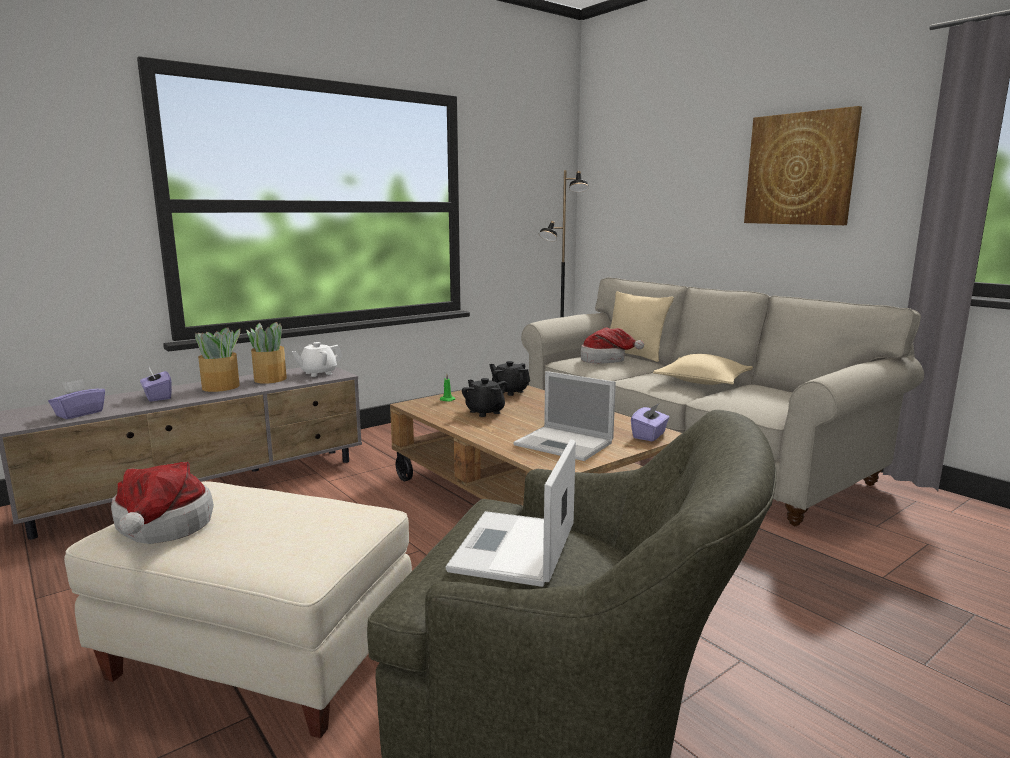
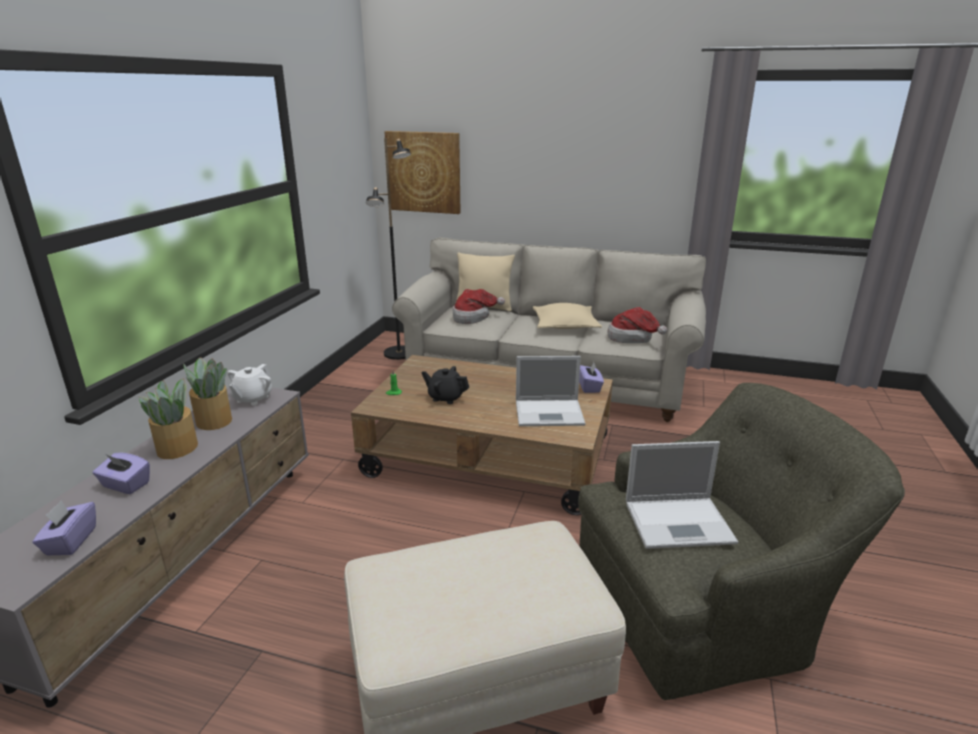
camera: 35 degrees left, 10 degrees up
hat [111,462,214,544] -> hat moved to [608,307,667,343]
laptop [446,439,576,587] -> laptop turned 75 degrees counterclockwise [626,441,738,549]
black teapot [489,361,530,396] -> none
picture [744,106,862,225] -> picture moved to [384,131,461,214]

